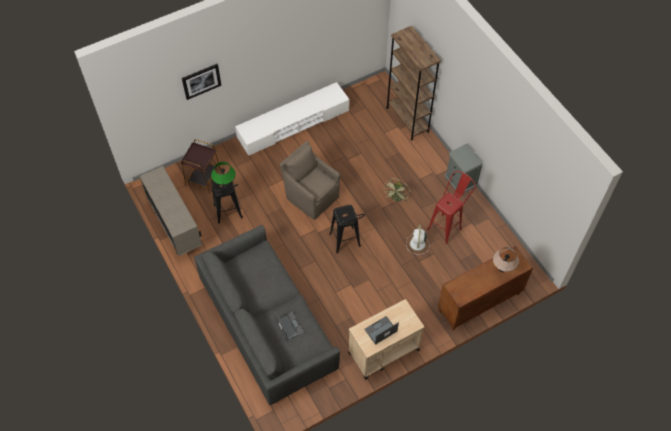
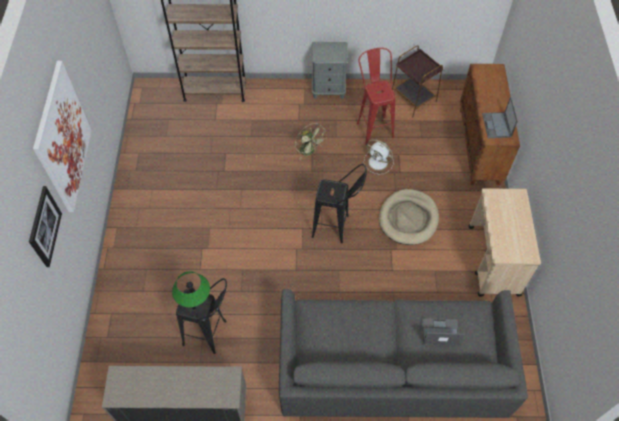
camera: 60 degrees left, 0 degrees up
brown side table [180,139,222,194] -> brown side table moved to [392,45,443,118]
white tv stand [235,82,350,156] -> none
brown armchair [280,141,340,220] -> none
laptop [364,316,399,345] -> laptop moved to [482,97,518,138]
beige table lamp [493,247,519,272] -> none
none -> picture [33,61,92,212]
none -> beige dog bed [379,189,439,245]

